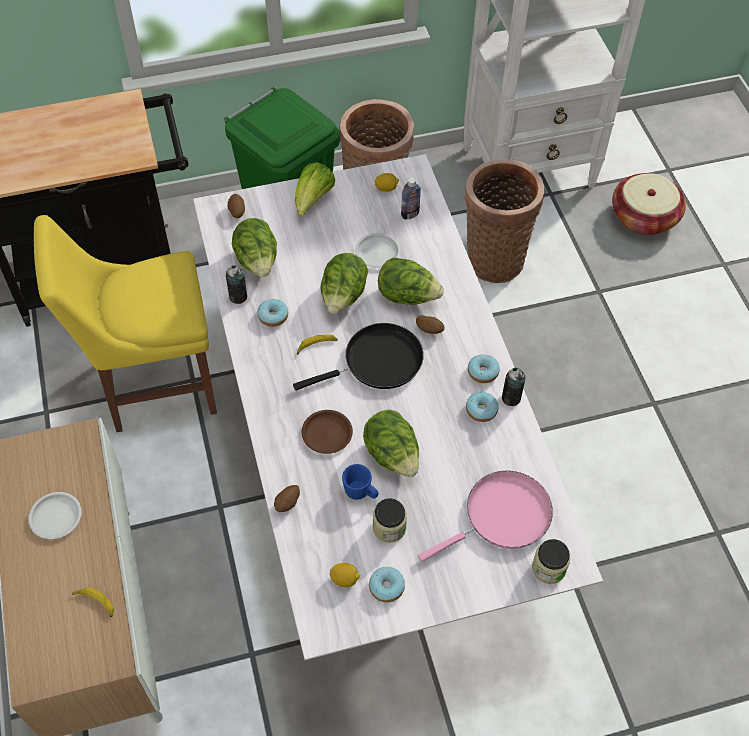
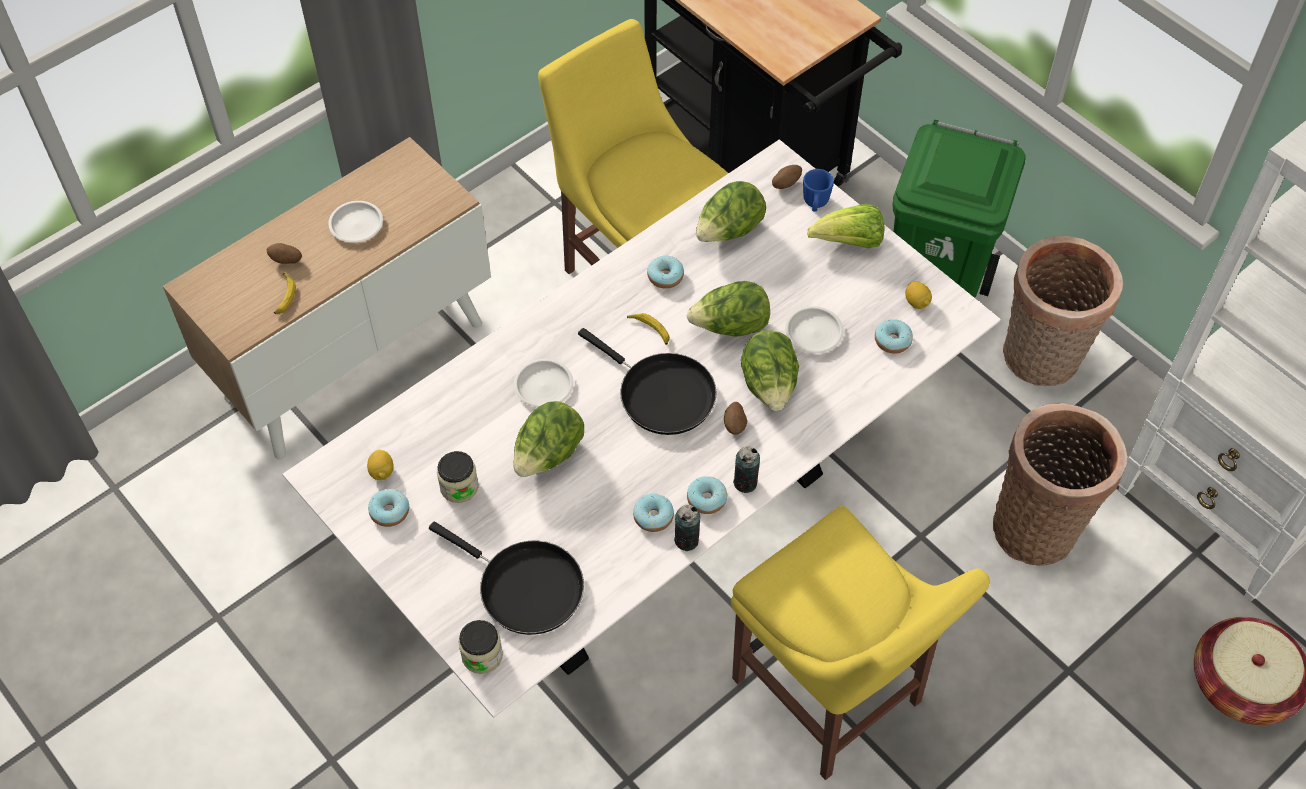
camera: 65 degrees right, 0 degrees up
can [226,265,247,304] -> can moved to [733,446,760,493]
potato [274,485,300,512] -> potato moved to [267,243,302,264]
brown plate [302,410,353,454] -> white plate [514,359,574,408]
blue mug [342,464,378,500] -> blue mug moved to [803,169,834,212]
bottle [401,177,421,219] -> donut [875,319,913,354]
pink frying pan [418,471,553,562] -> black frying pan [429,521,584,635]
none -> yellow chair [731,506,990,780]

